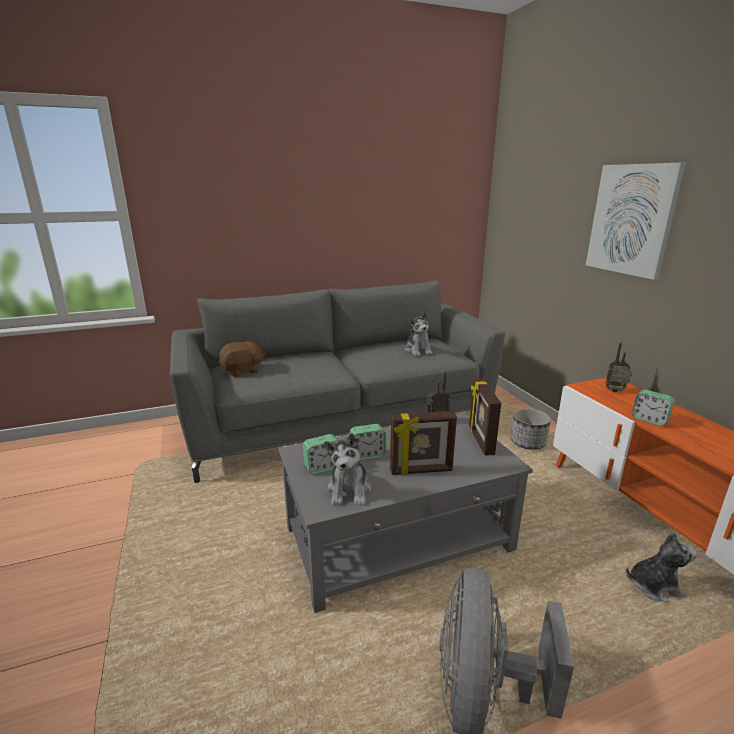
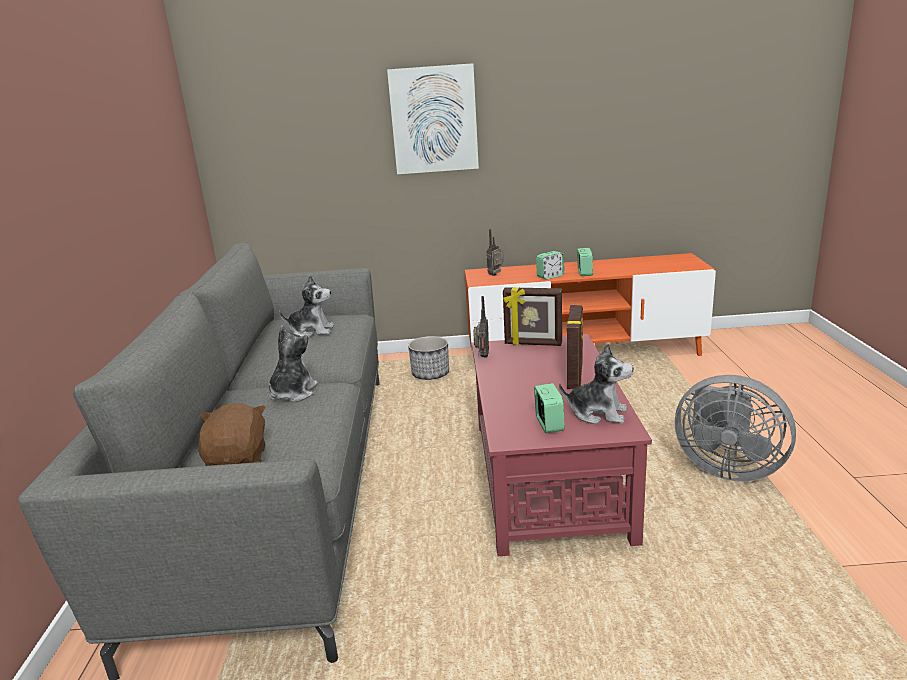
camera: 70 degrees left, 0 degrees up
grey coffee table [278,413,533,613] -> red coffee table [472,334,652,556]
alarm clock [350,424,386,461] -> alarm clock moved to [577,248,593,276]
plush toy [626,532,697,603] -> plush toy moved to [269,325,318,402]

